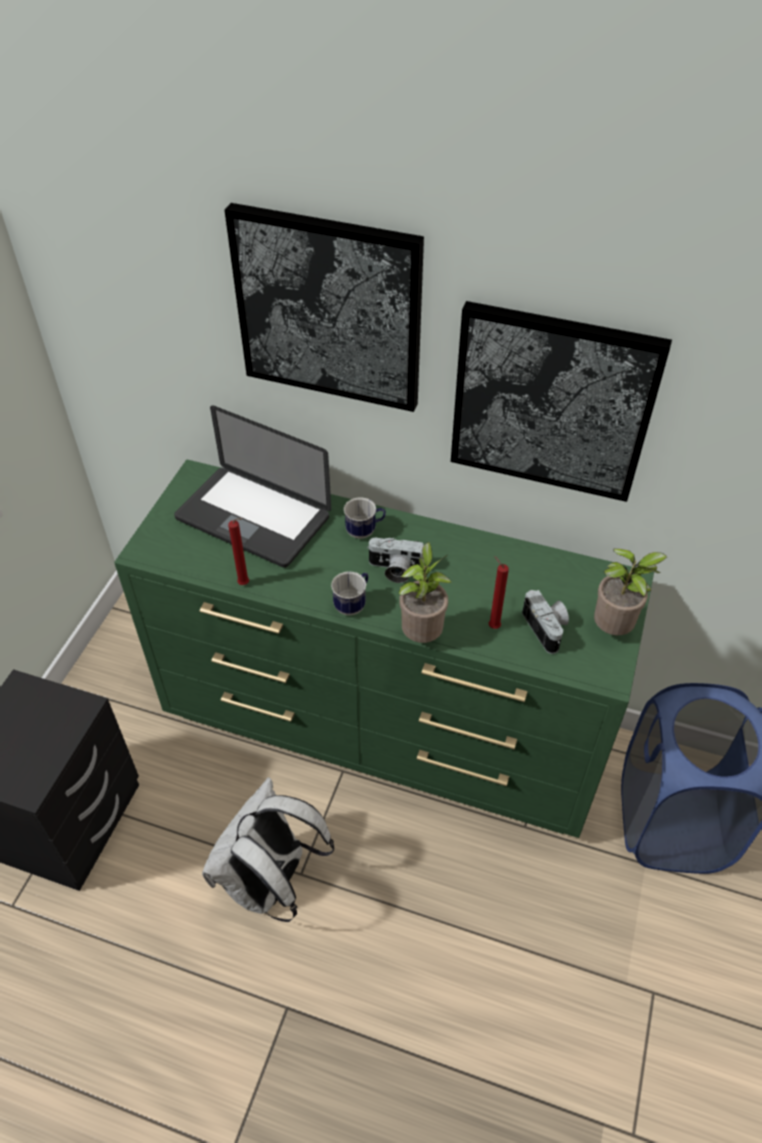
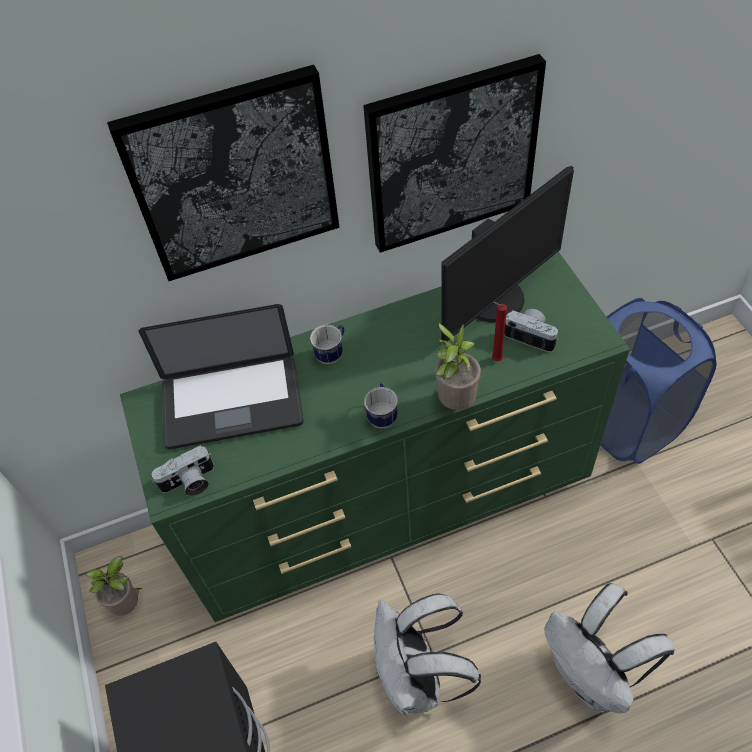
camera: 35 degrees left, 5 degrees up
red candle [228,518,249,585] -> none
camera [367,537,424,583] -> camera moved to [152,445,214,496]
potted plant [594,549,668,635] -> potted plant moved to [86,556,142,616]
none -> monitor [441,166,574,341]
none -> white backpack [544,583,675,714]

